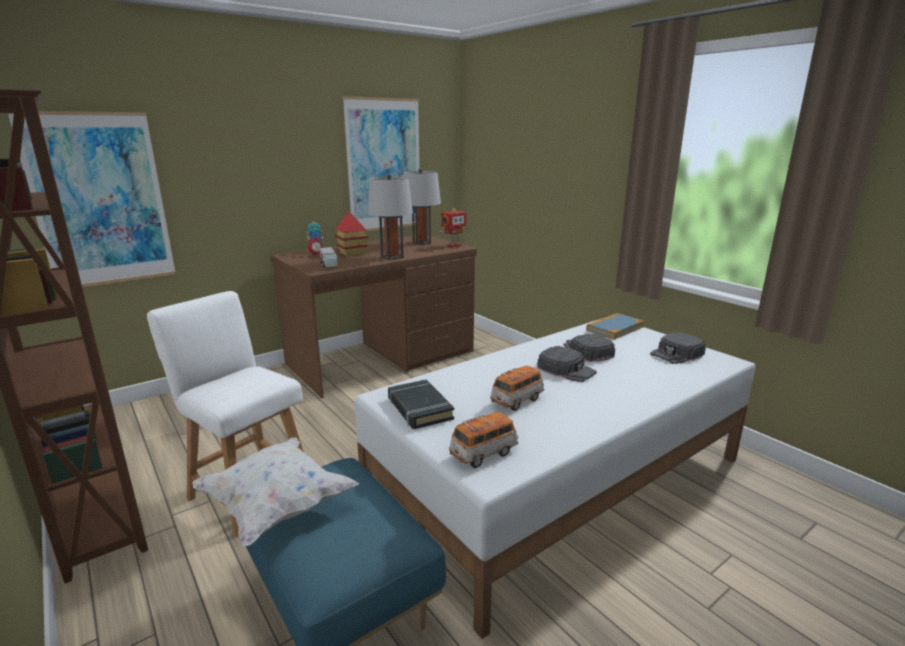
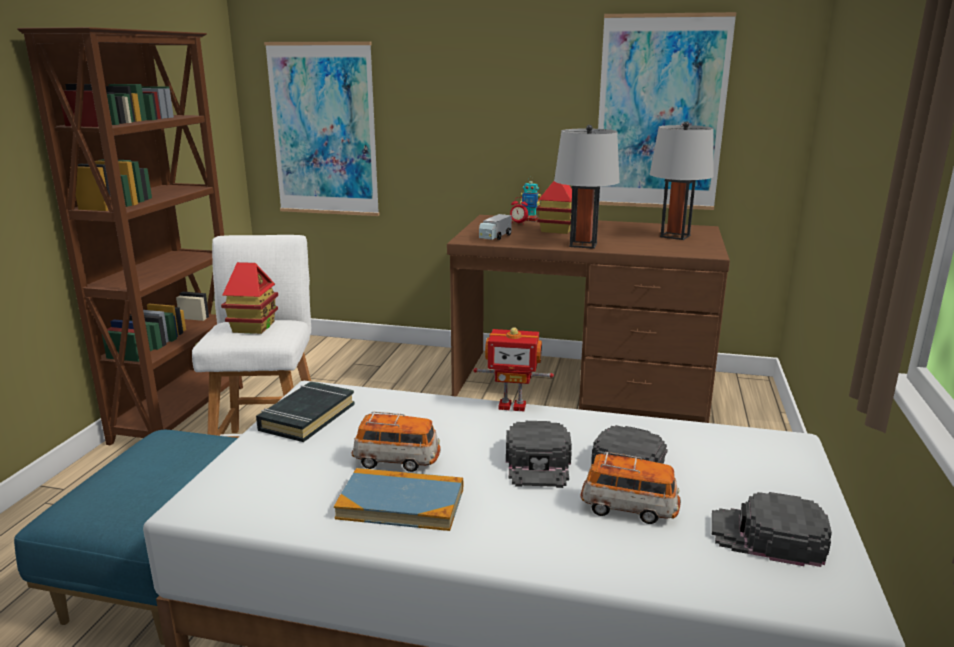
camera: 50 degrees right, 0 degrees up
white pillow [192,437,359,546] -> none
toy robot [439,208,467,248] -> toy robot moved to [473,327,554,411]
toy car [449,412,518,468] -> toy car moved to [580,452,681,524]
book [586,313,644,340] -> book moved to [334,468,463,531]
none -> toy house [221,262,278,334]

